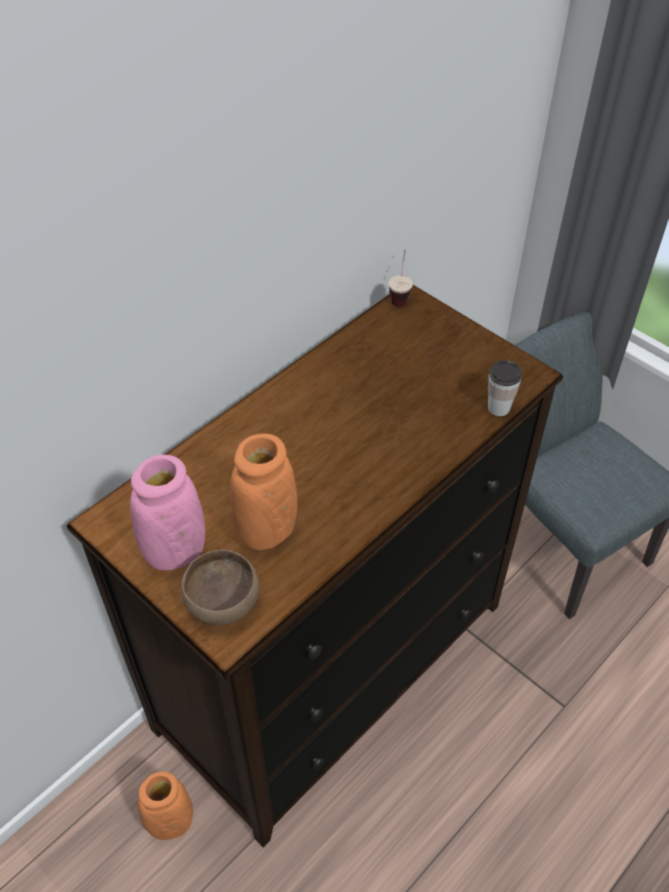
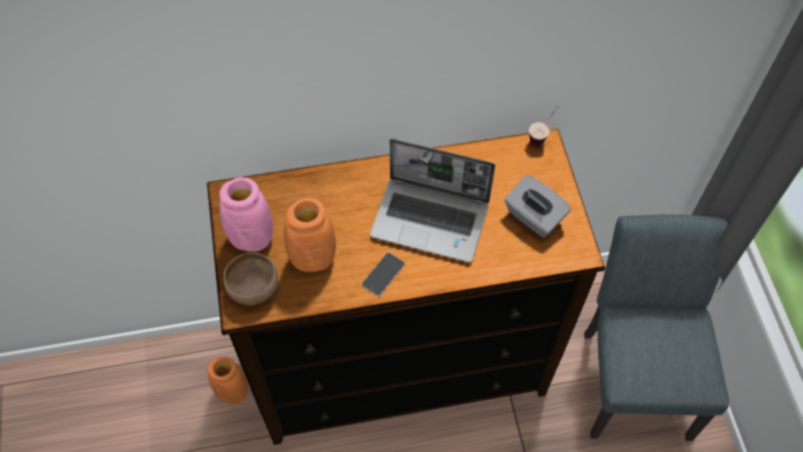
camera: 35 degrees right, 10 degrees up
cup [488,360,522,416] -> none
none -> phone [362,253,405,296]
none -> laptop [370,139,495,262]
none -> grey tissue box [504,175,571,238]

